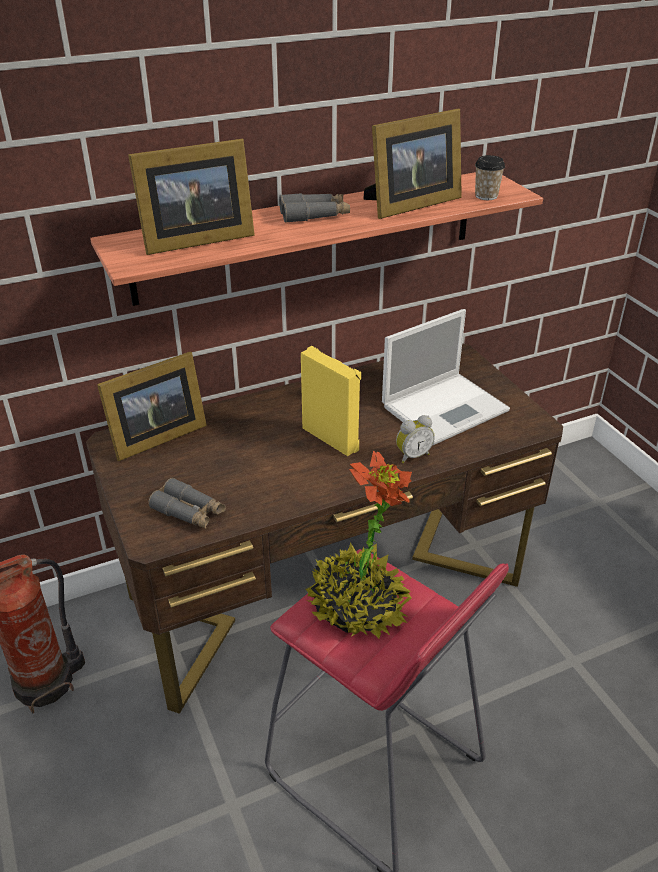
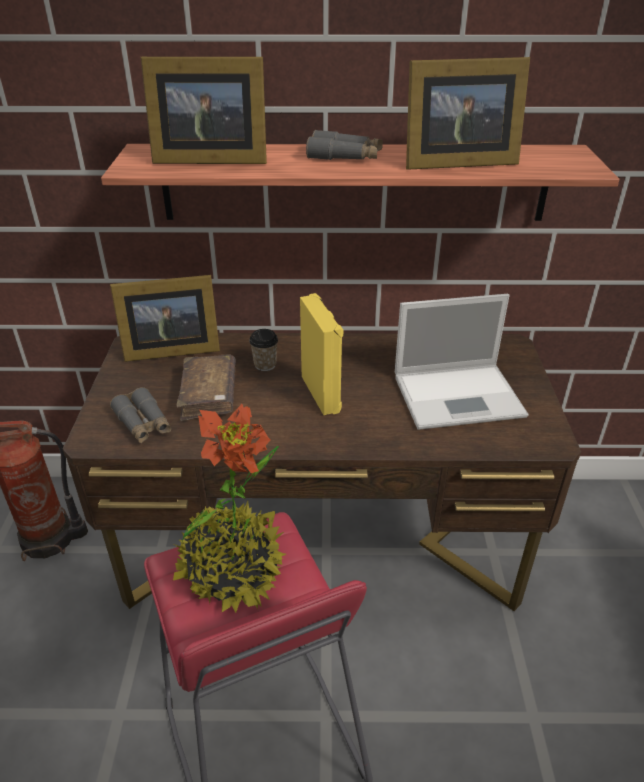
camera: 25 degrees right, 0 degrees up
alarm clock [396,415,435,463] -> none
cup [475,155,505,200] -> cup moved to [249,329,278,371]
none -> brown book [177,355,236,421]

